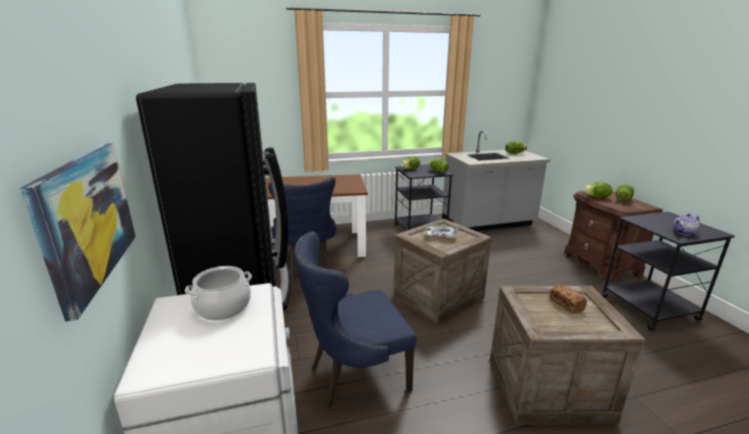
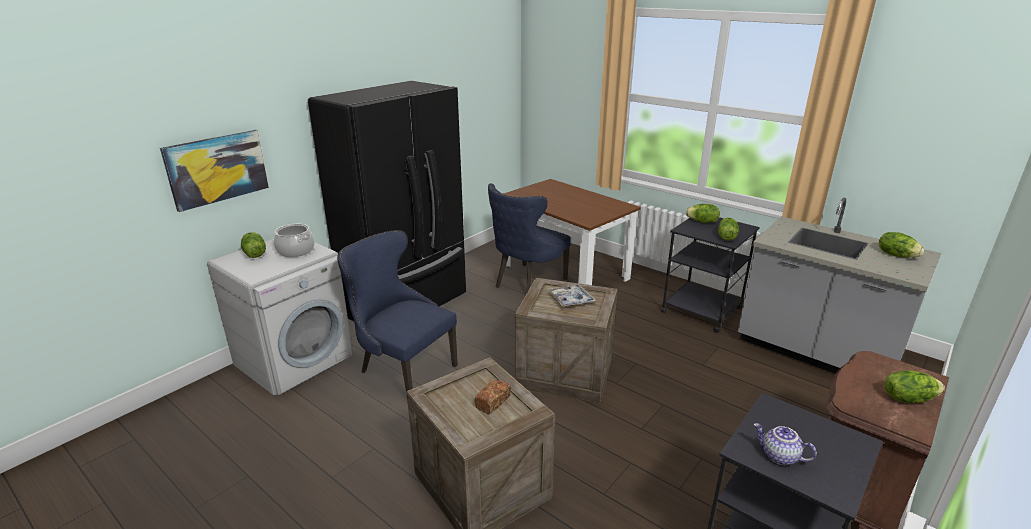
camera: 55 degrees right, 5 degrees up
lettuce [583,182,612,198] -> lettuce moved to [241,232,266,258]

